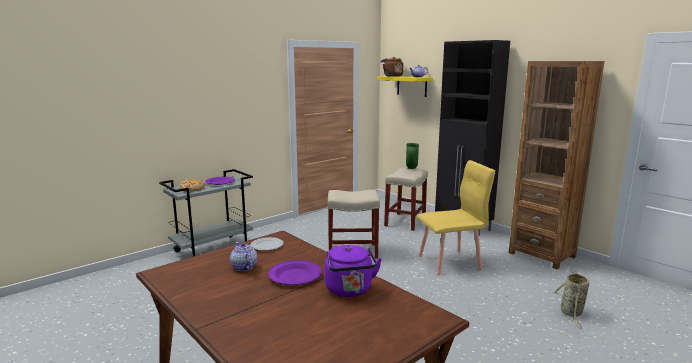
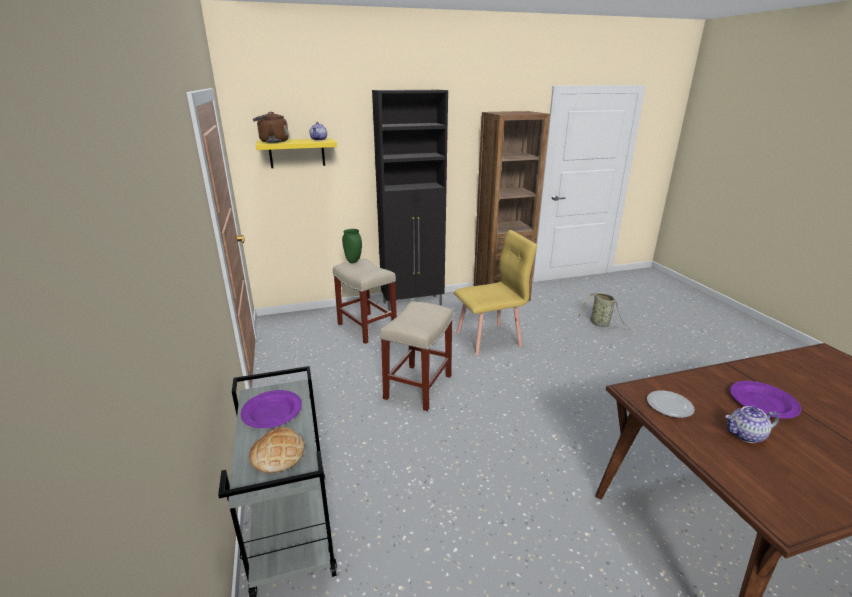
camera: 65 degrees left, 10 degrees up
purple kettle [325,245,382,297] -> none
yellow chair [417,160,495,276] -> yellow chair turned 60 degrees clockwise [454,230,537,355]

